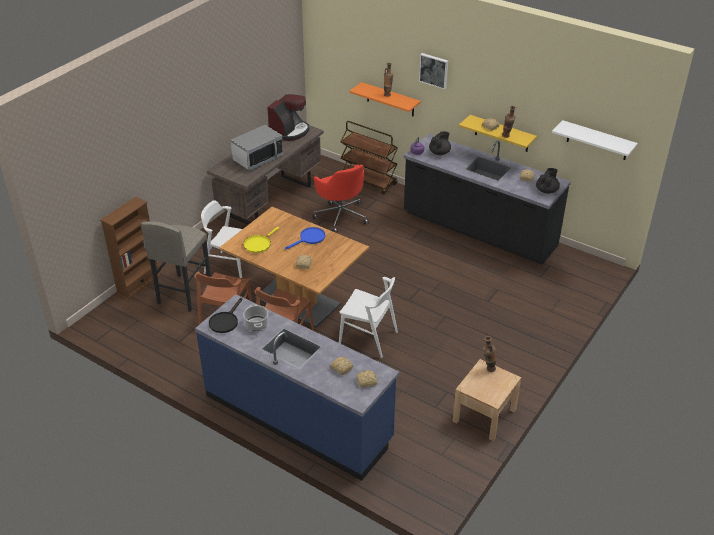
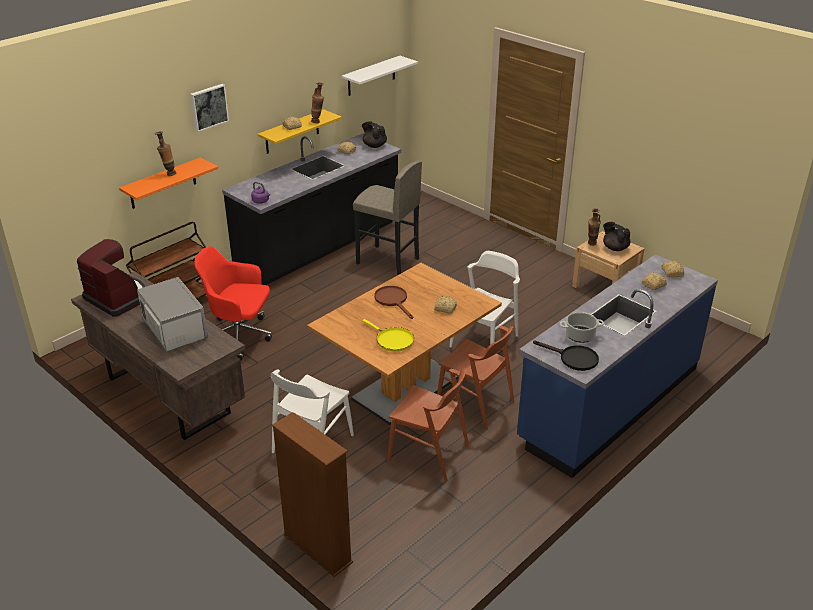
camera: 80 degrees left, 5 degrees down
grey stool [141,221,211,312] -> grey stool moved to [353,160,422,275]
blue frying pan [285,227,325,249] -> brown frying pan [374,286,413,319]
red office chair [312,164,369,233] -> red office chair turned 150 degrees counterclockwise [194,246,272,360]
black teapot [429,131,451,155] -> black teapot moved to [603,222,630,251]

